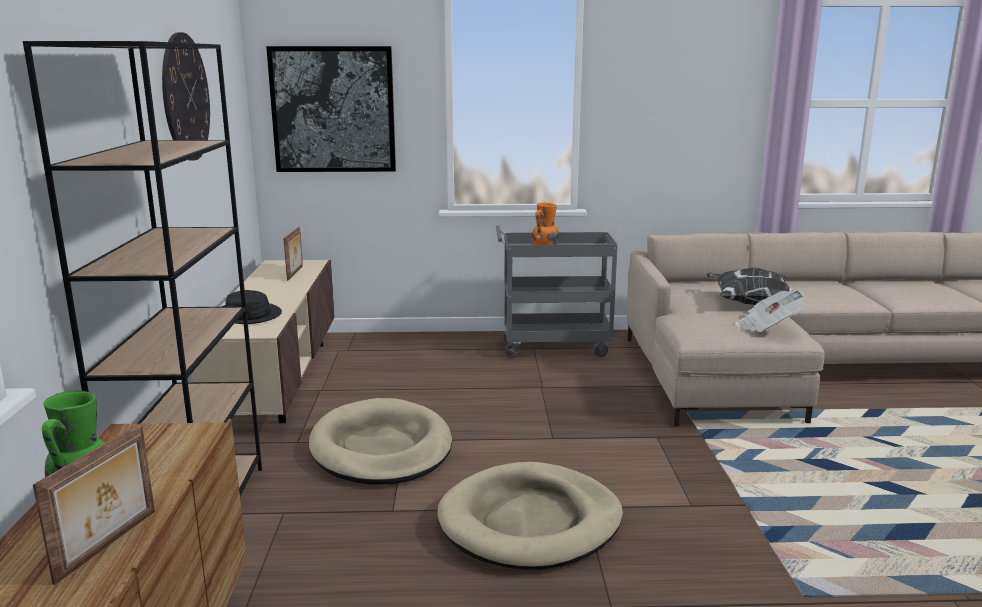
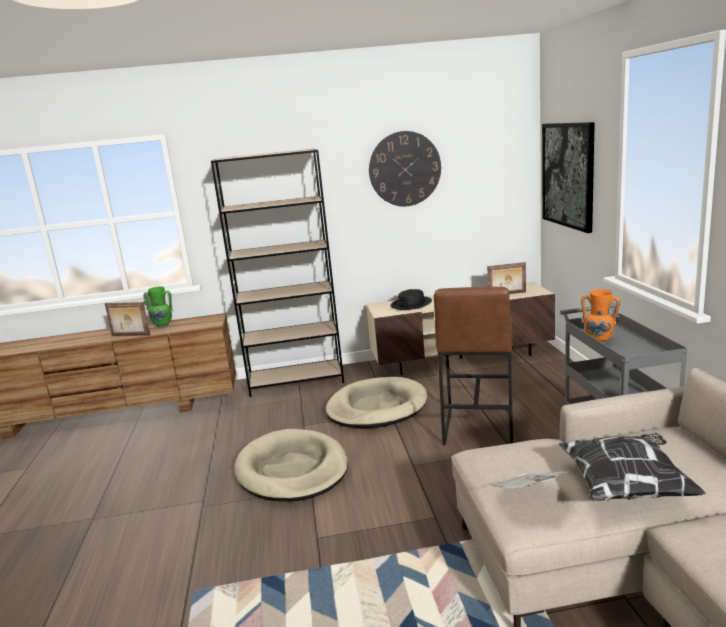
camera: 85 degrees right, 0 degrees up
none -> brown stool [434,287,513,445]

